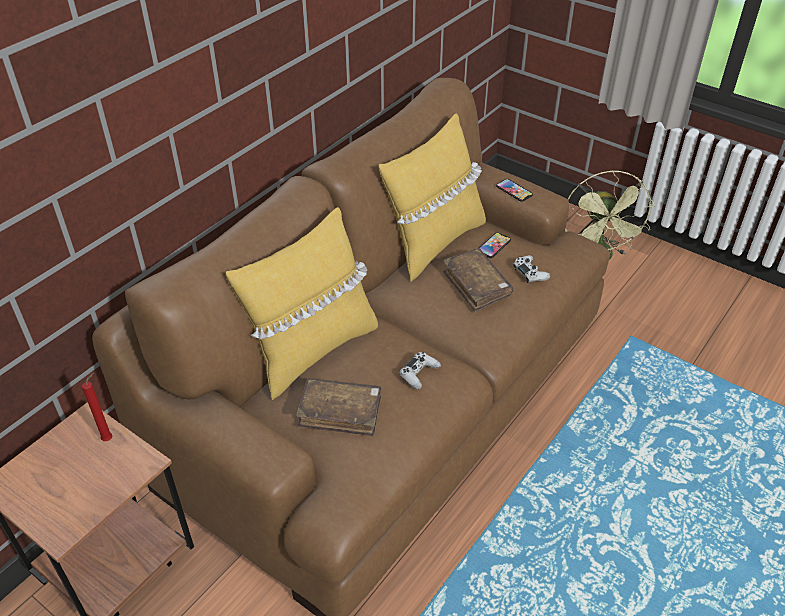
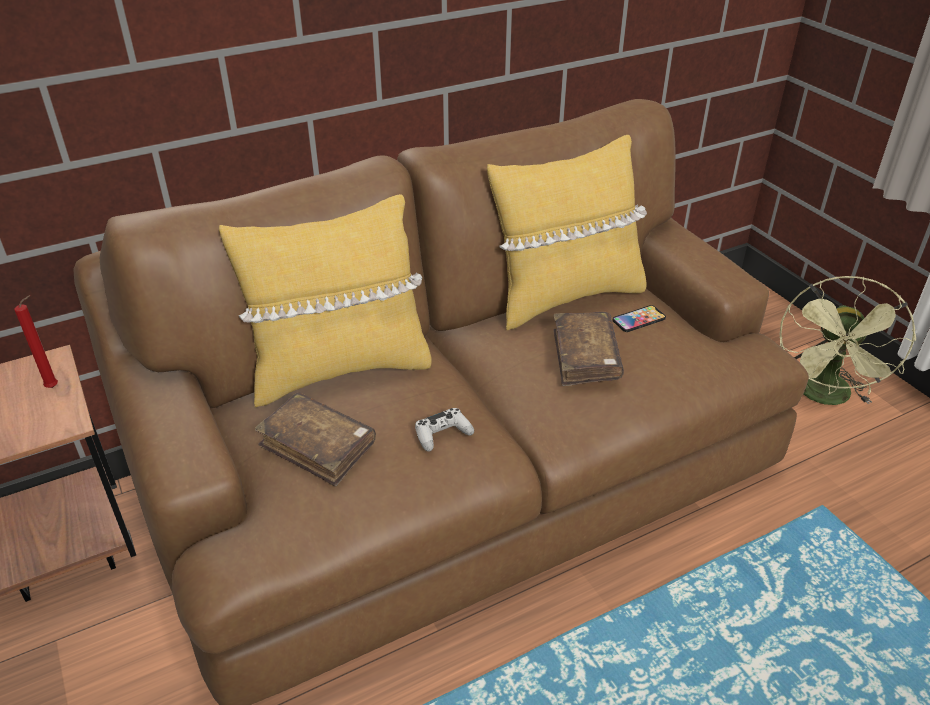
camera: 25 degrees right, 5 degrees down
phone [496,179,533,202] -> none
white game controller [513,255,550,283] -> none

